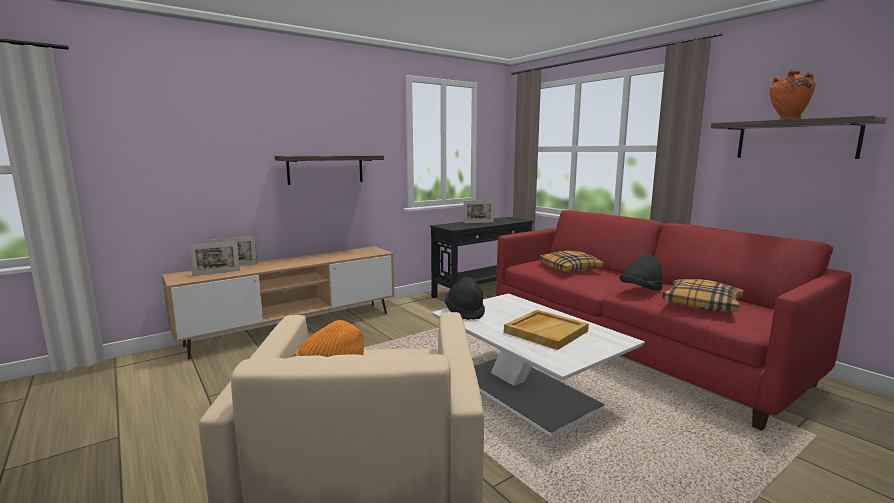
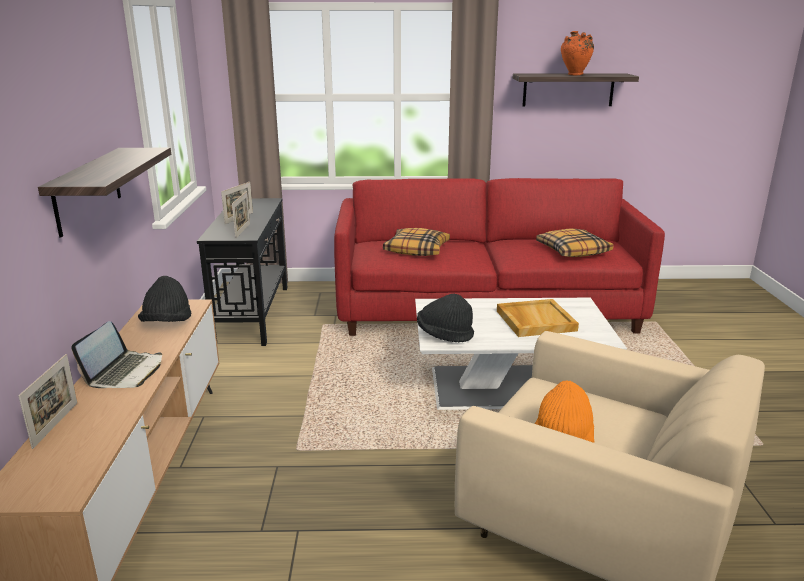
camera: 55 degrees left, 10 degrees up
picture frame [189,241,240,276] -> picture frame moved to [232,191,250,239]
black hat [620,254,663,291] -> black hat moved to [138,276,191,322]
none -> laptop [71,321,162,388]

